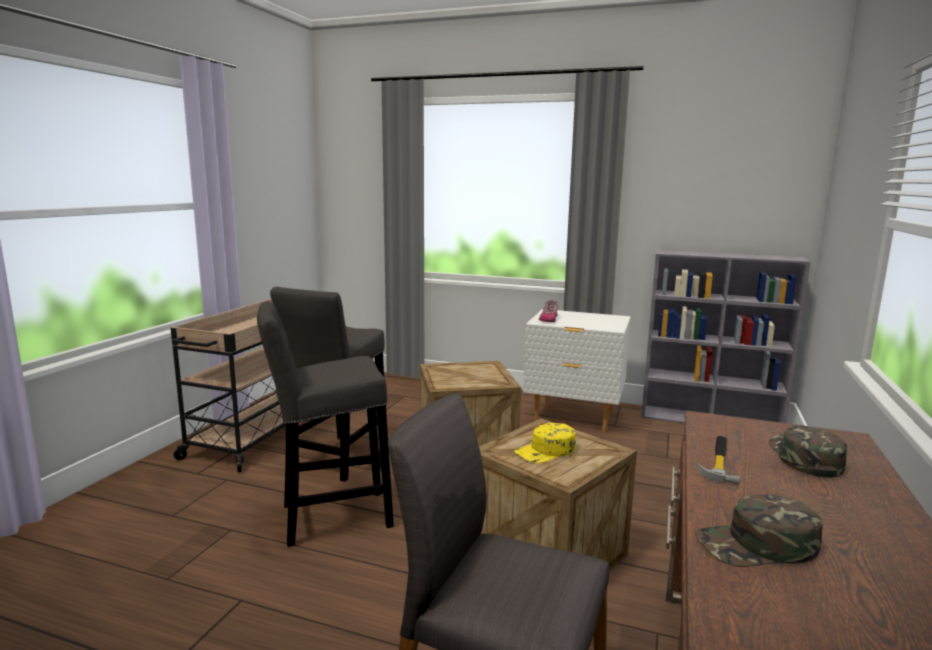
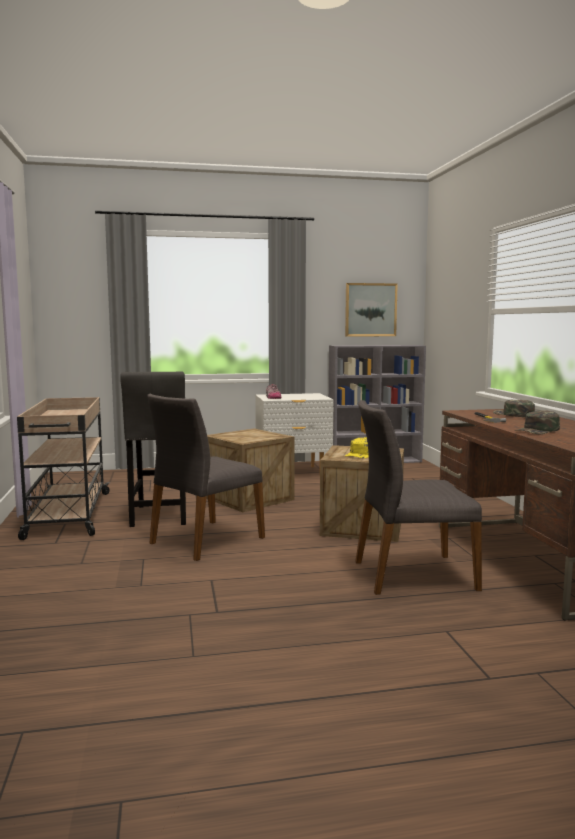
camera: 30 degrees left, 5 degrees down
grey stool [257,301,394,547] -> grey chair [147,394,265,561]
none -> picture [345,283,398,337]

